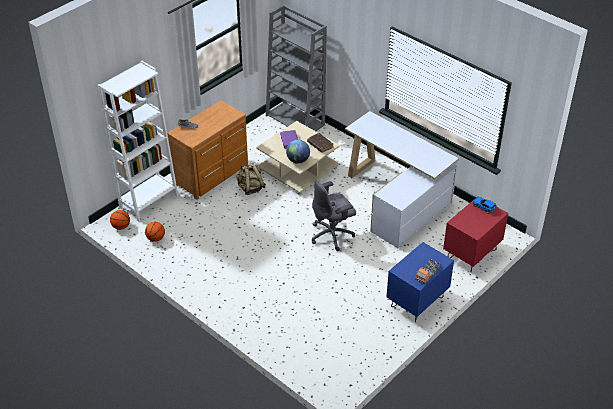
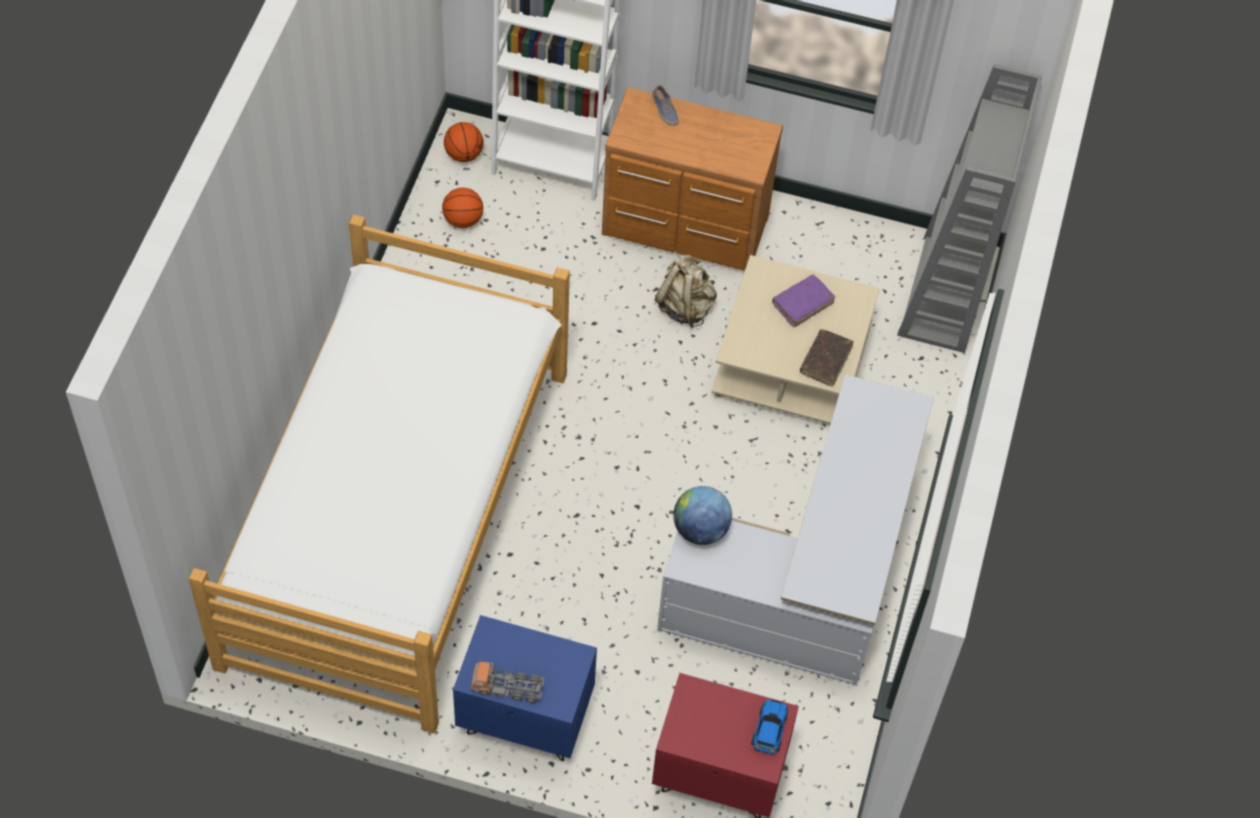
camera: 60 degrees right, 15 degrees up
globe [286,140,310,164] -> globe moved to [673,486,732,545]
grey office chair [312,180,356,251] -> none
none -> bed [188,214,570,733]

